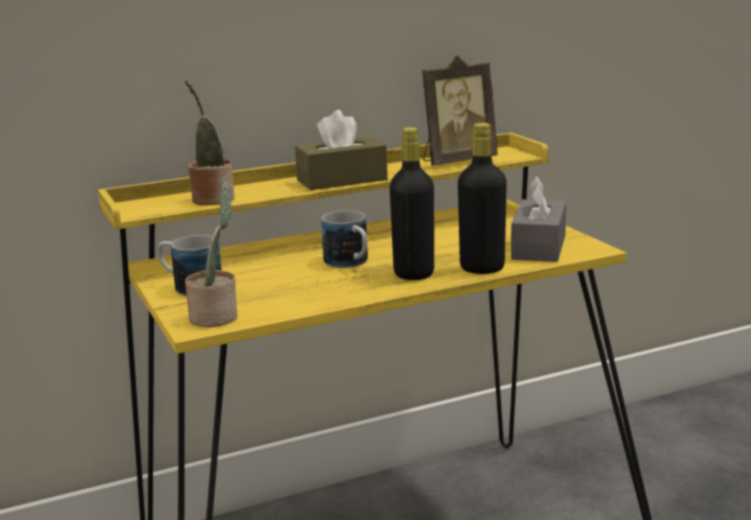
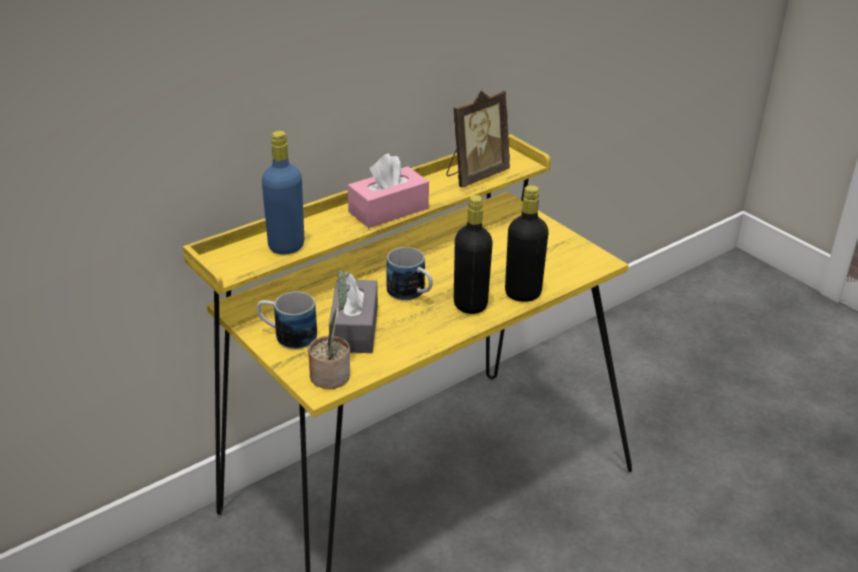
camera: 15 degrees left, 15 degrees up
potted plant [185,80,235,205] -> blue bottle [262,131,304,255]
brown tissue box [295,110,388,190] -> pink tissue box [348,153,429,228]
grey tissue box [511,176,566,262] -> grey tissue box moved to [329,272,378,353]

